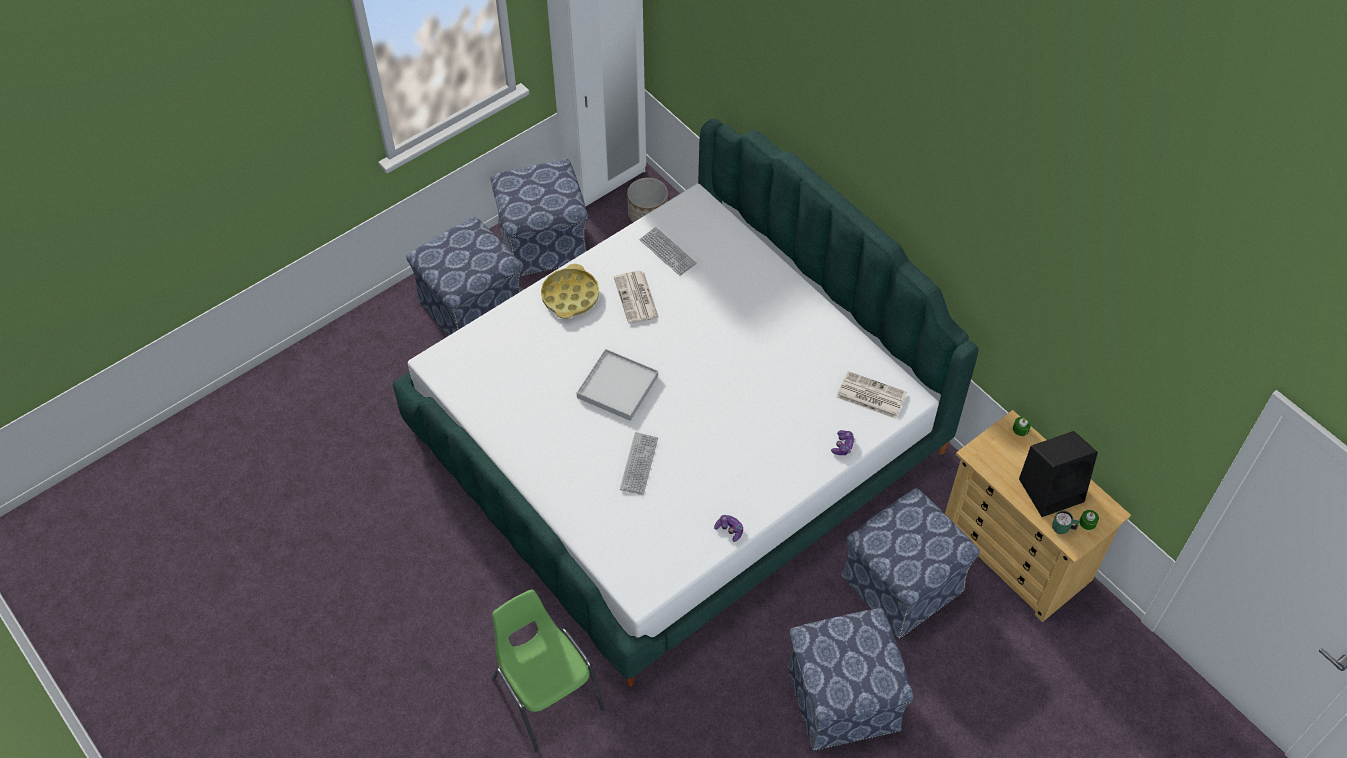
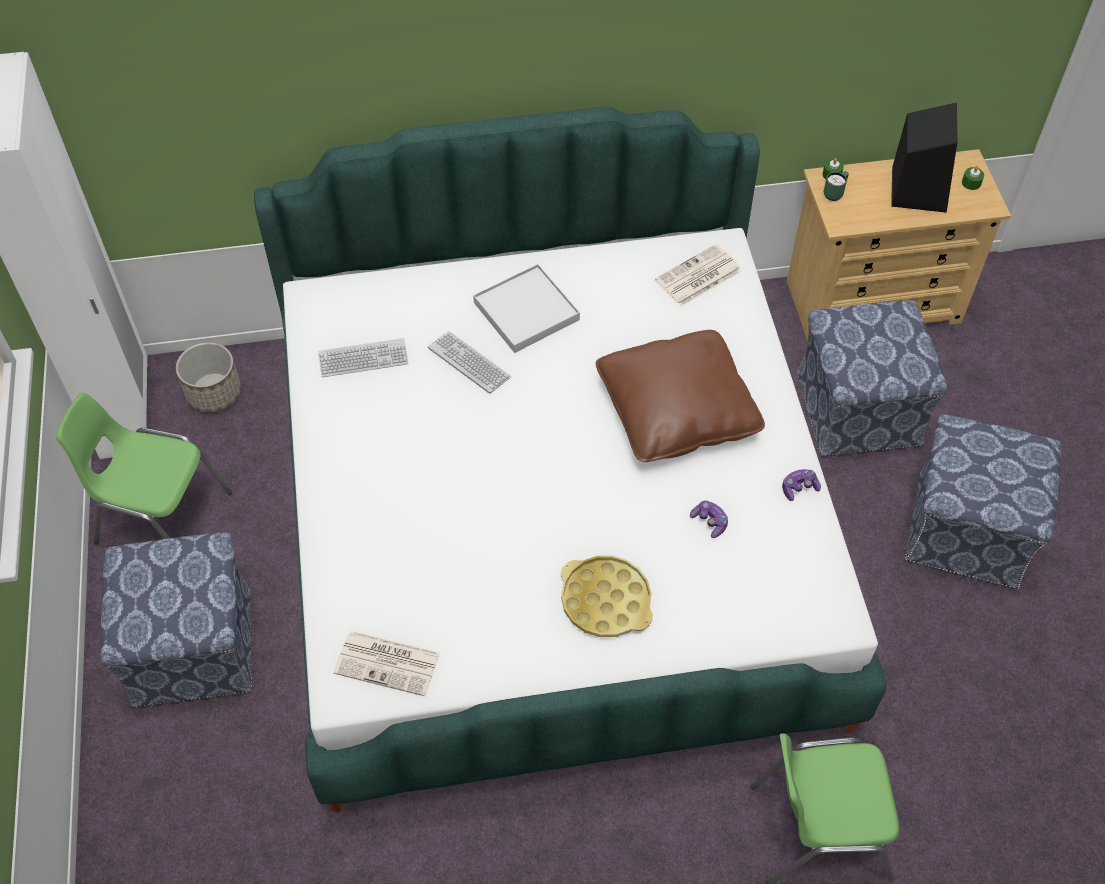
camera: 60 degrees left, 0 degrees up
ottoman [491,159,588,276] -> green chair [56,393,232,545]
yellow tray [541,264,599,319] -> yellow tray moved to [561,556,653,637]
white tray [577,349,658,421] -> white tray moved to [473,264,580,353]
newspaper [614,271,659,324] -> newspaper moved to [333,631,440,696]
keyboard [620,432,658,495] -> keyboard moved to [428,331,511,394]
game controller [831,430,855,455] -> game controller moved to [690,500,728,538]
green mug [1052,511,1079,534] -> green mug moved to [824,171,849,201]
none -> brown pillow [596,330,765,462]

